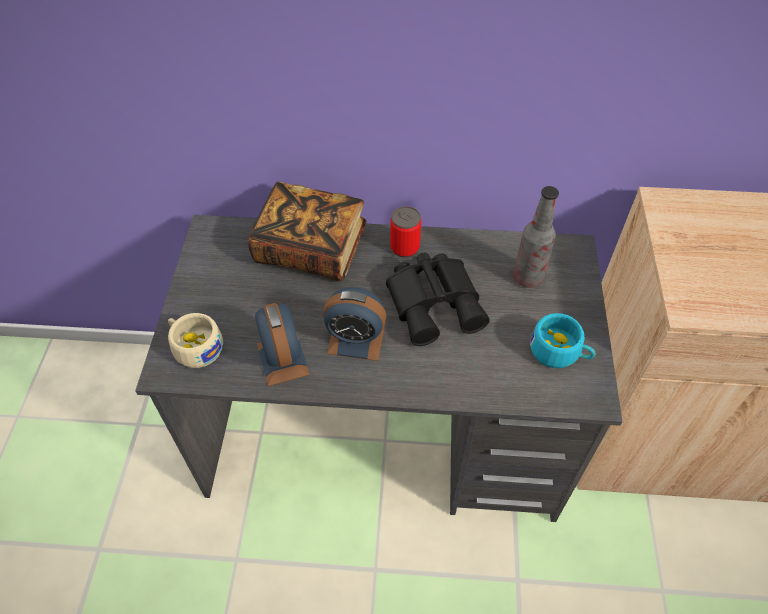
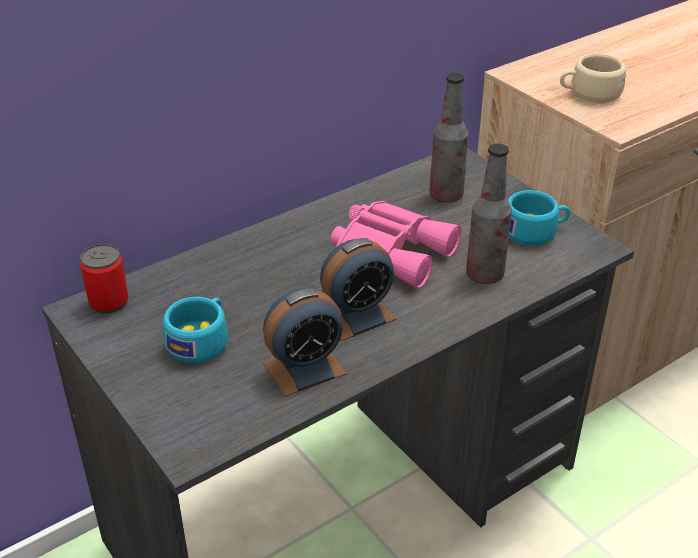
camera: 40 degrees left, 15 degrees down
beige cup [168,313,223,368] -> beige cup moved to [560,54,626,103]
book [248,181,366,281] -> none
alarm clock [255,303,309,386] -> alarm clock turned 120 degrees clockwise [263,288,347,397]
black binoculars [386,253,489,346] -> pink binoculars [331,201,461,288]
can [390,206,421,258] -> can moved to [80,244,128,313]
none -> turquoise cup [163,297,228,363]
none -> bottle [466,144,512,284]

